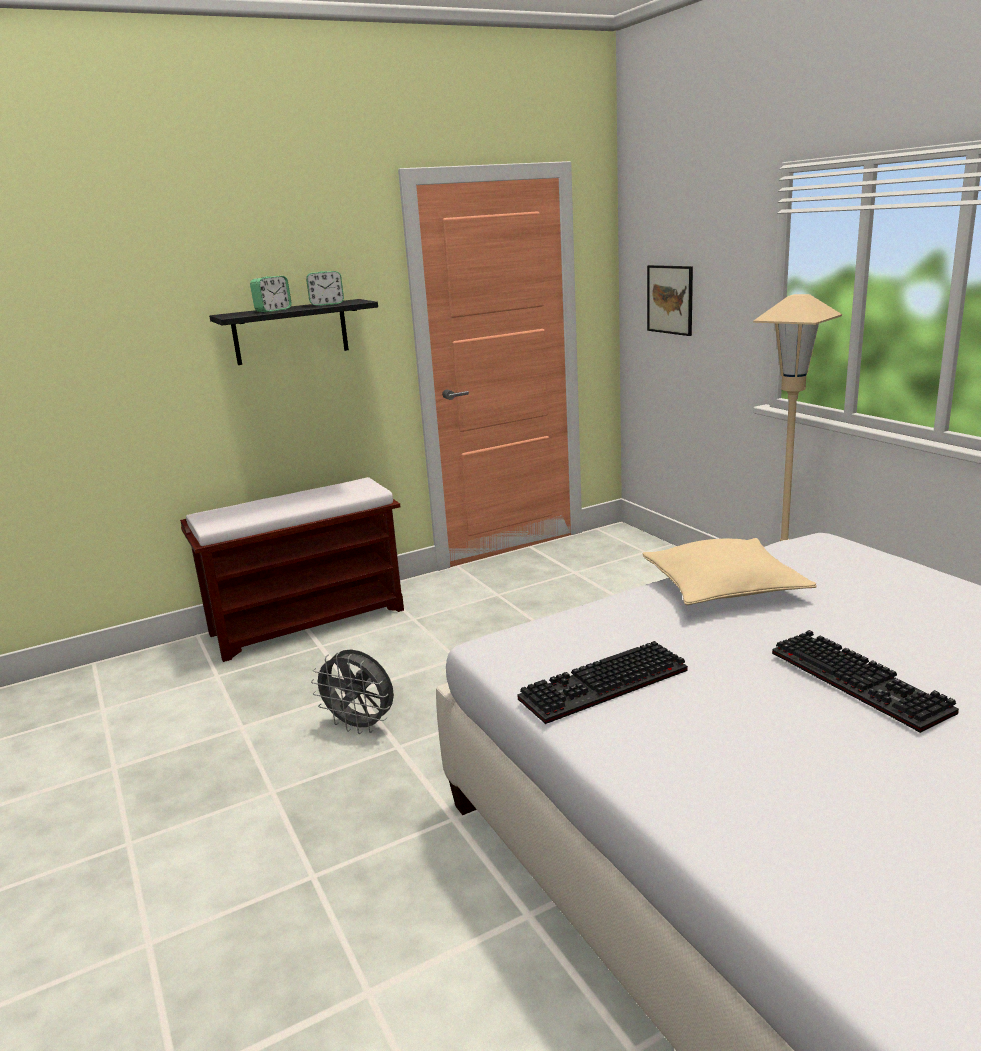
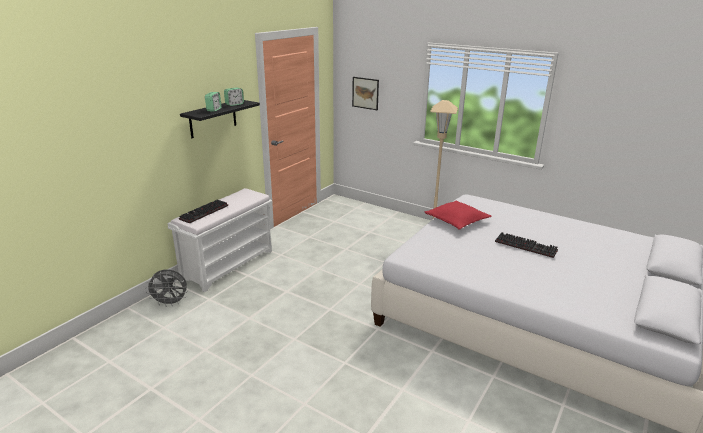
camera: 30 degrees left, 5 degrees up
brown bench [180,477,404,662] -> white bench [167,188,273,292]
grey fan [311,649,394,734] -> grey fan moved to [145,270,188,307]
keyboard [517,641,688,724] -> keyboard moved to [179,199,228,224]
beige pillow [643,538,817,605] -> red pillow [424,200,492,230]

